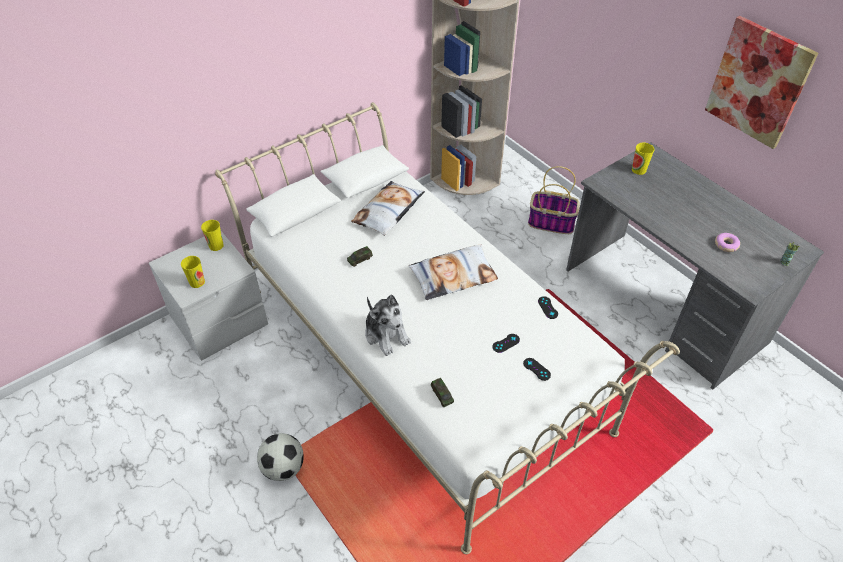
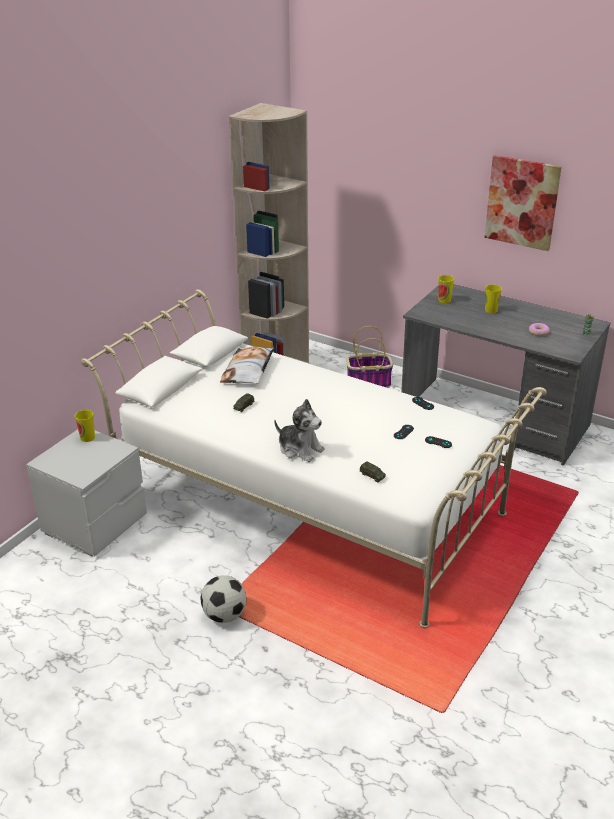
camera: 20 degrees left, 15 degrees down
cup [181,256,205,288] -> cup moved to [485,284,502,313]
pillow [409,245,498,300] -> none

